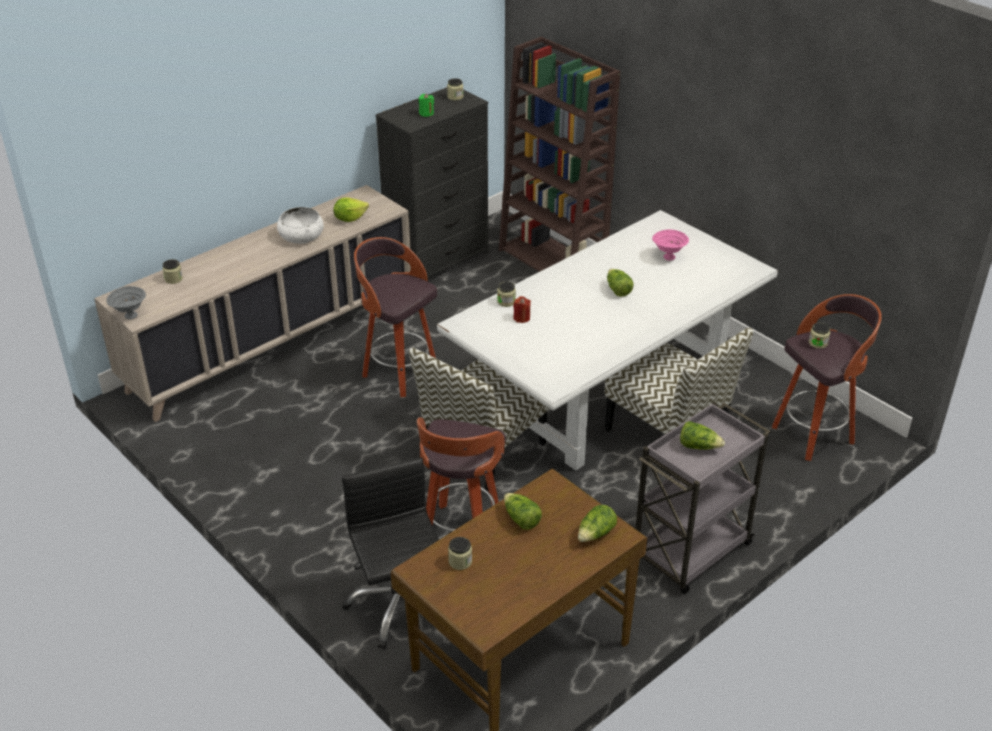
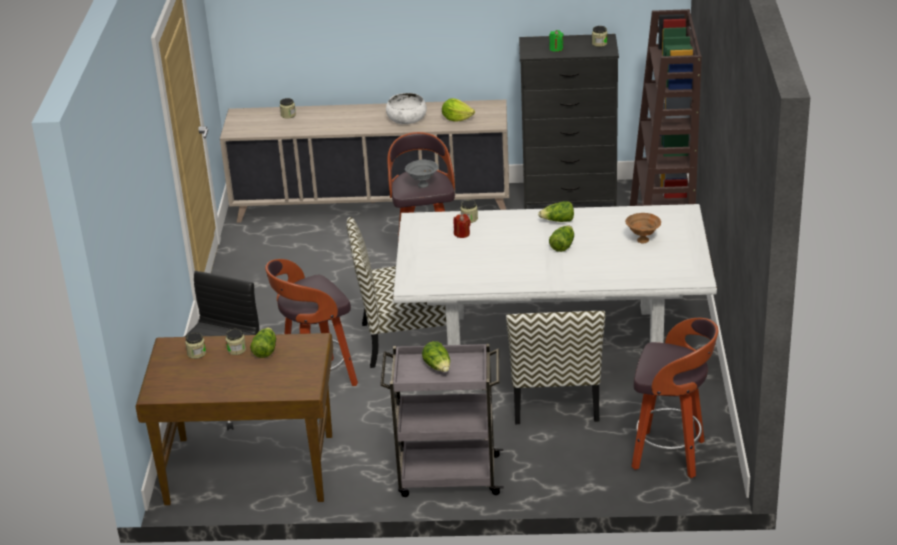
camera: 45 degrees right, 5 degrees down
grey bowl [106,286,146,319] -> grey bowl moved to [405,160,438,188]
lettuce [578,505,617,542] -> lettuce moved to [538,201,574,222]
pink bowl [652,229,689,260] -> brown bowl [625,213,661,244]
jar [809,322,830,349] -> jar moved to [225,329,246,355]

